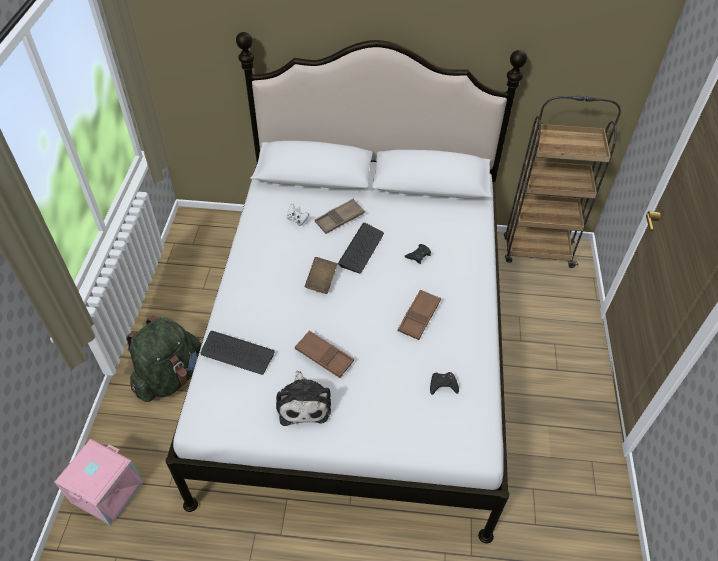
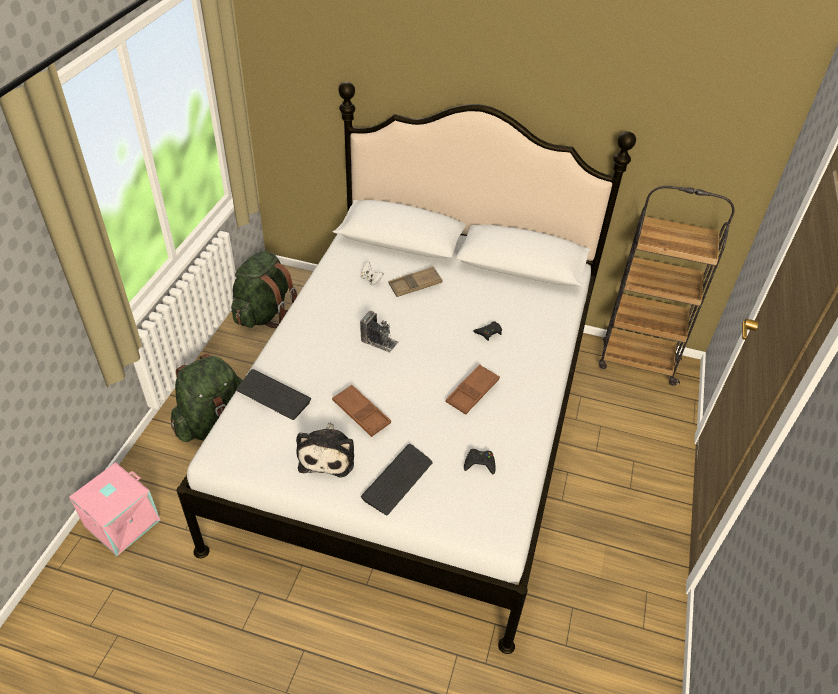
camera: 10 degrees right, 5 degrees down
brown book [305,257,337,294] -> camera [360,311,398,353]
keyboard [338,223,384,274] -> keyboard moved to [361,444,433,515]
none -> green backpack [231,251,297,328]

